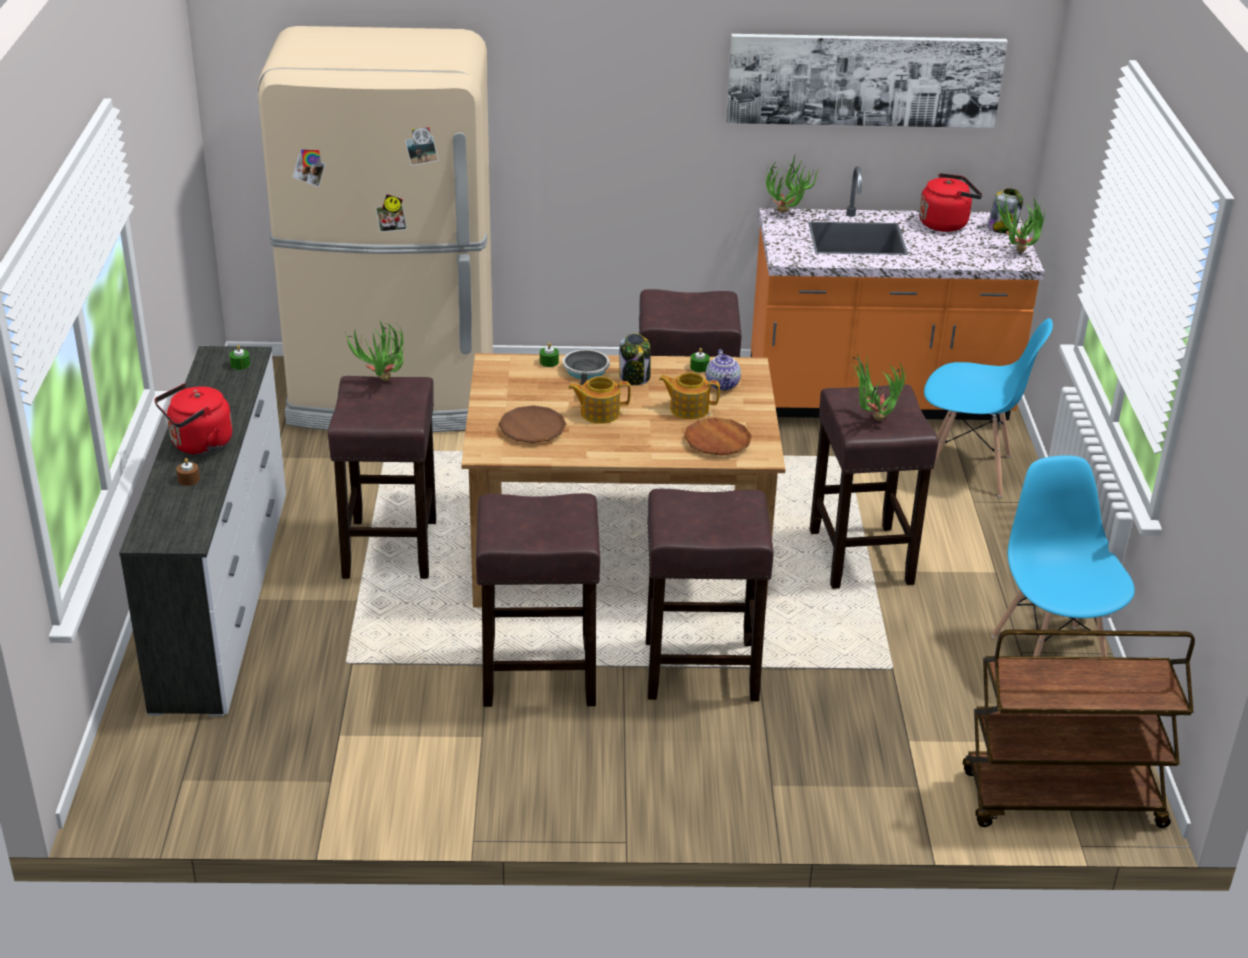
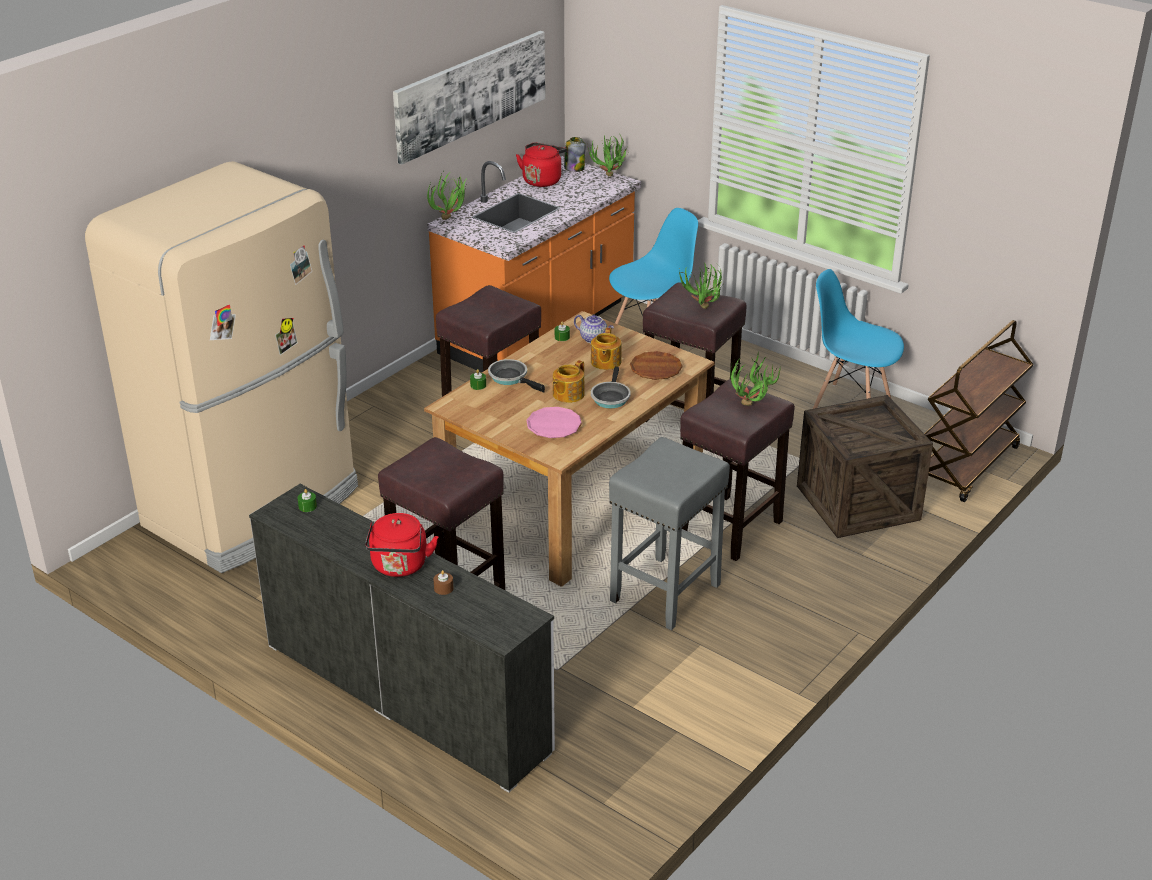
camera: 50 degrees left, 0 degrees up
potted plant [346,321,404,381] -> potted plant moved to [730,352,781,406]
brown stool [476,493,600,707] -> grey stool [609,437,730,630]
brown plate [499,406,566,443] -> pink plate [526,407,582,438]
jar [619,333,651,385] -> none
teapot [659,372,720,419] -> teapot turned 45 degrees counterclockwise [591,328,622,370]
none -> frying pan [591,366,631,408]
none -> crate [797,395,933,538]

